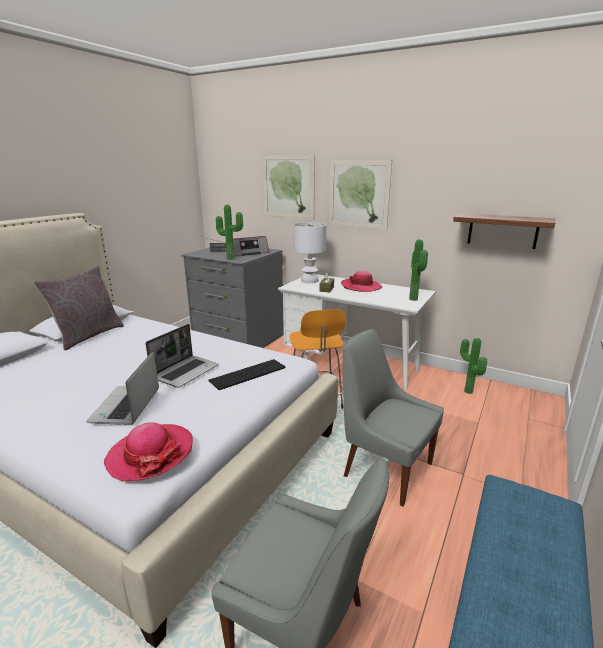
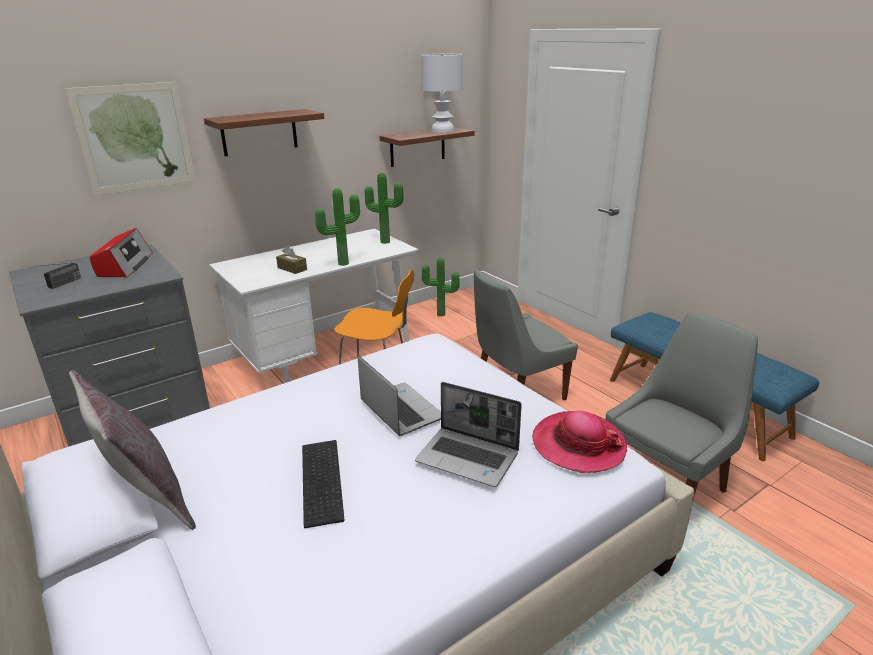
camera: 65 degrees left, 5 degrees up
keyboard [209,359,285,390] -> keyboard moved to [302,440,345,528]
potted plant [216,205,243,260] -> potted plant moved to [315,188,360,266]
white table lamp [294,222,326,283] -> white table lamp moved to [421,54,463,133]
picture [329,160,392,230] -> shelf [204,109,324,156]
hat [341,271,382,292] -> none

